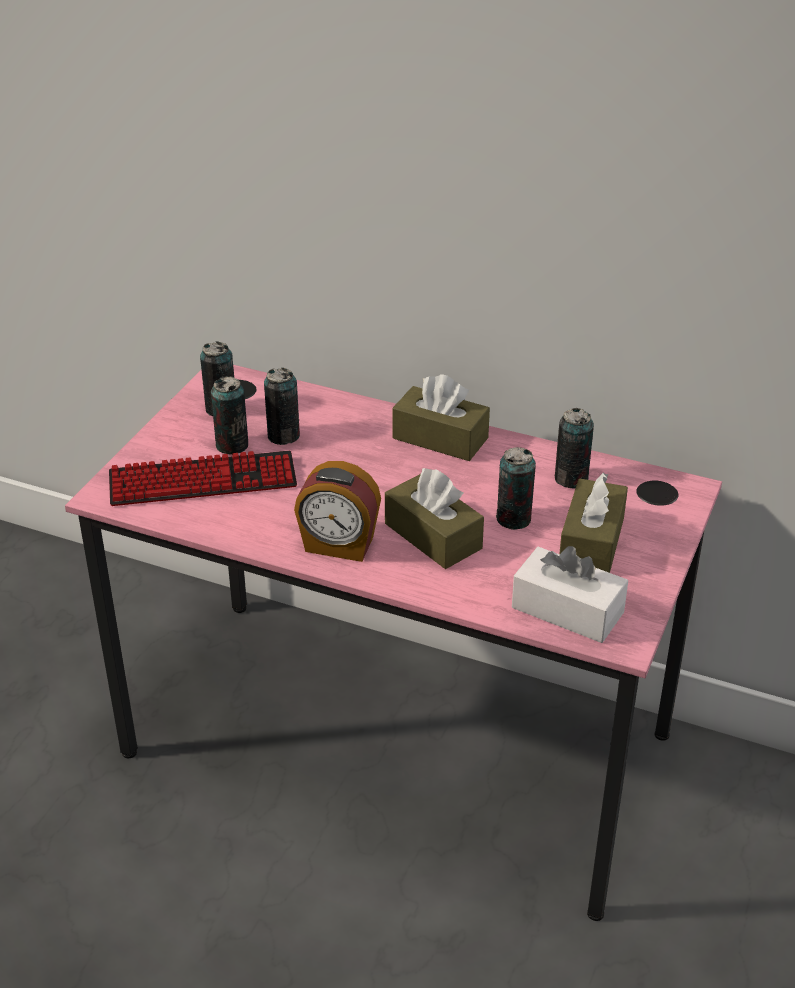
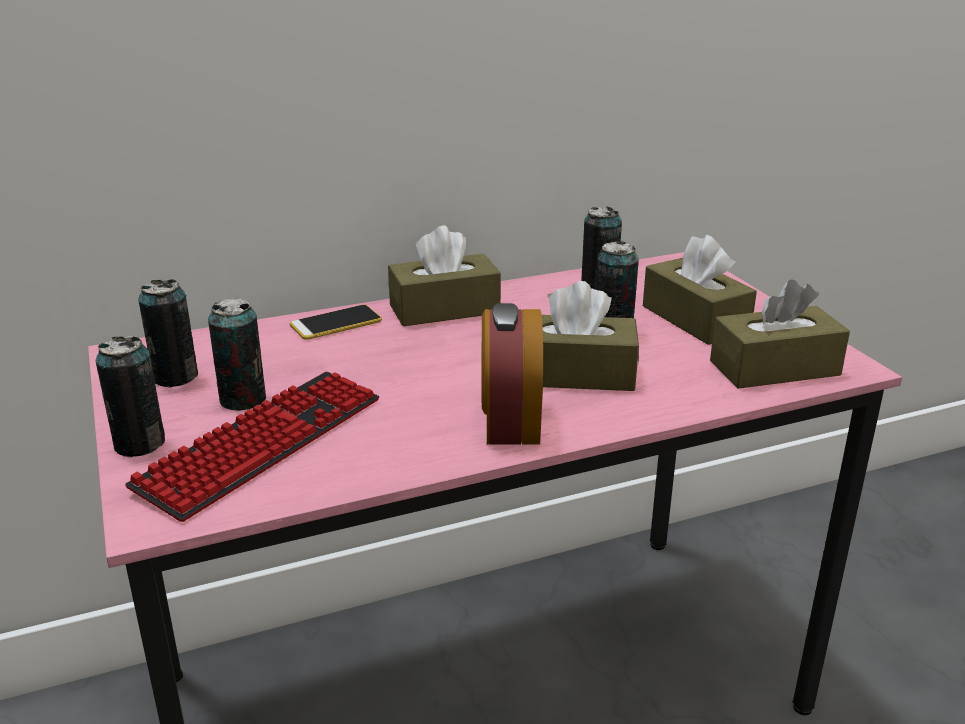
camera: 45 degrees left, 10 degrees down
can [264,368,300,445] -> can moved to [96,336,165,457]
alarm clock [294,461,381,562] -> alarm clock turned 120 degrees clockwise [482,303,543,445]
white tissue box [512,546,628,643] -> brown tissue box [710,279,850,389]
none -> phone [290,305,382,340]

